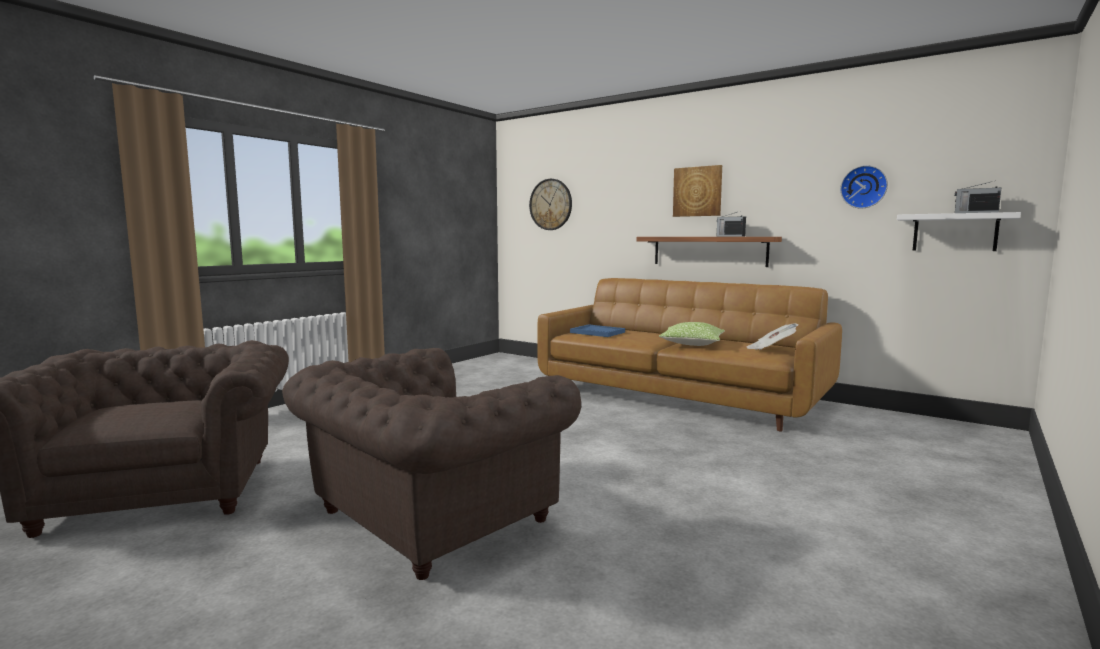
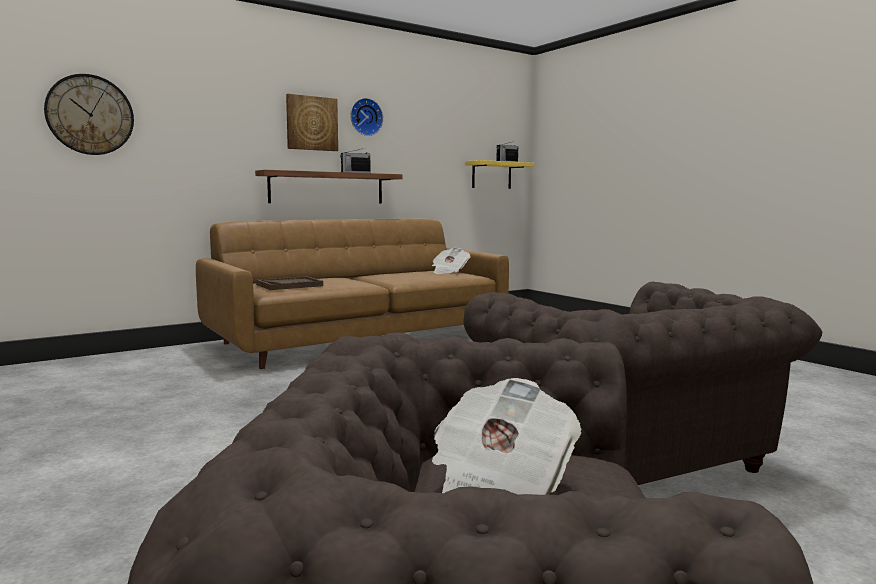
camera: 70 degrees left, 0 degrees up
blue tray [570,324,625,337] -> brown tray [256,276,323,290]
pillow [659,322,725,346] -> none
wall clock [840,165,888,209] -> wall clock moved to [350,98,383,136]
white shelf [897,212,1021,251] -> yellow shelf [465,160,534,189]
none -> newspaper [432,378,581,495]

